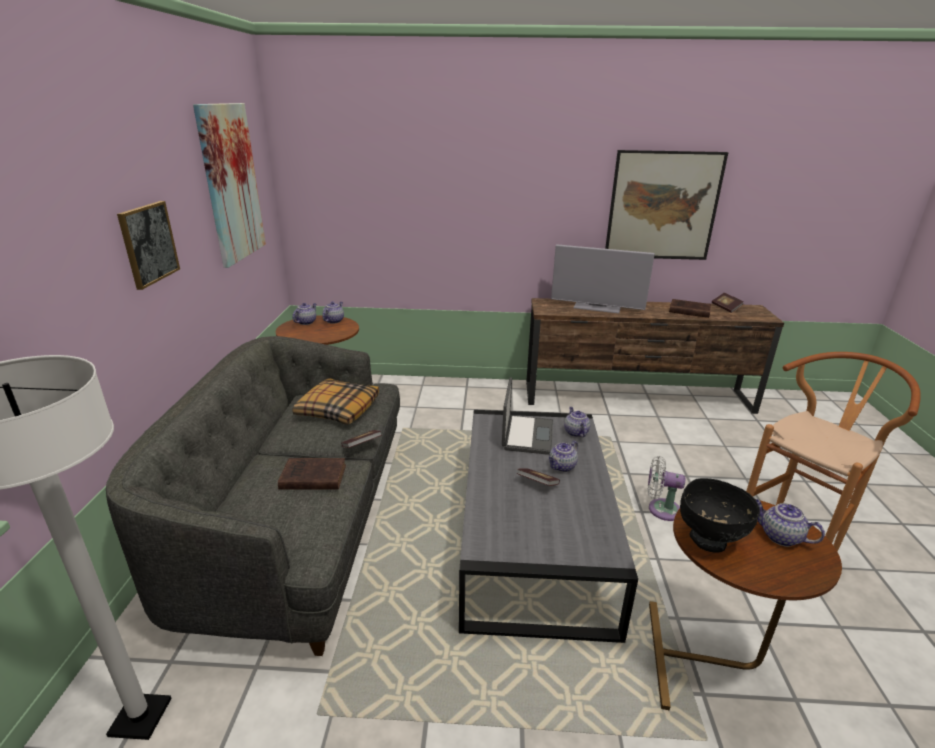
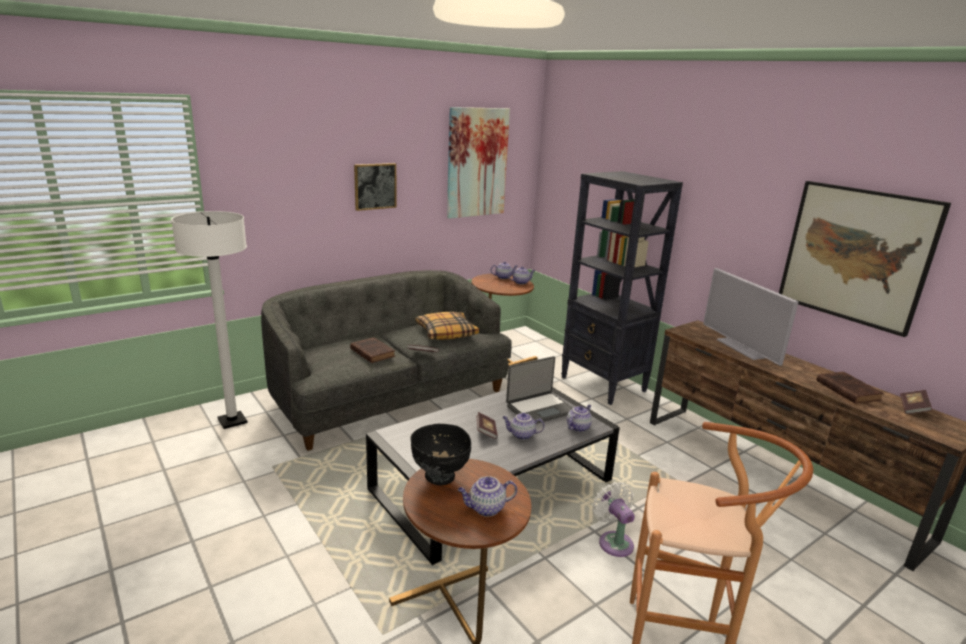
camera: 50 degrees right, 5 degrees down
teapot [755,499,825,547] -> teapot turned 105 degrees counterclockwise [458,476,517,517]
none -> black bookcase [561,171,683,405]

